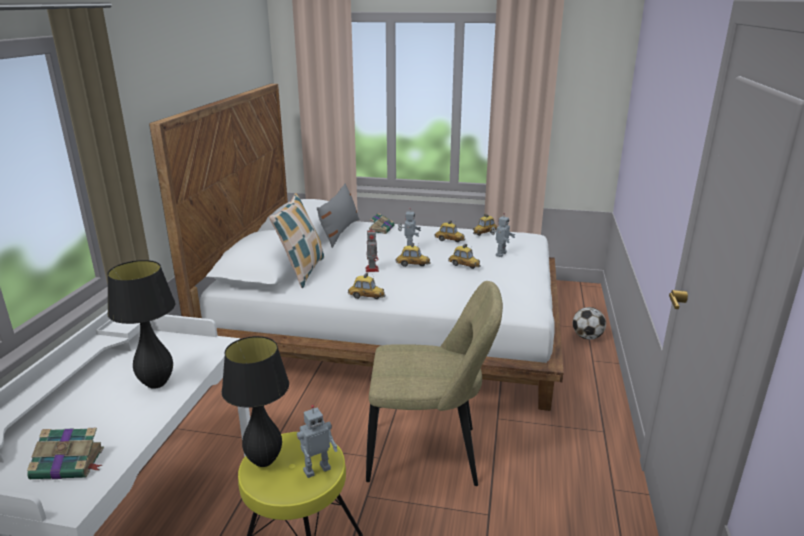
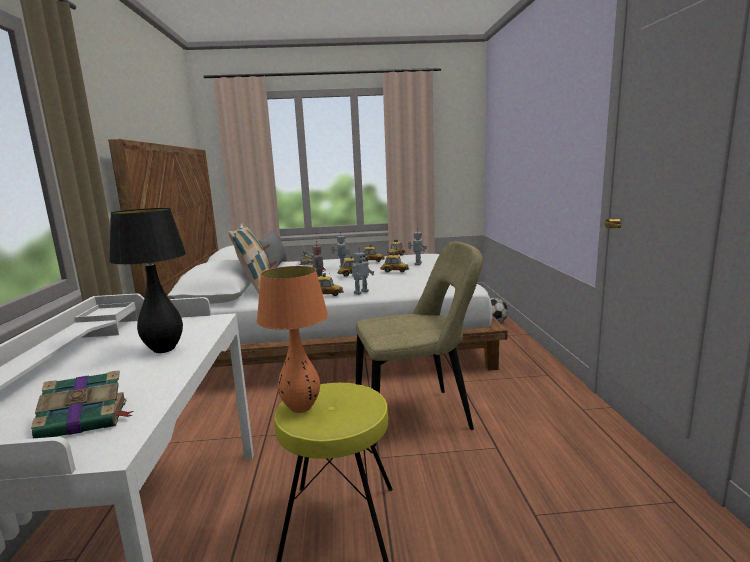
camera: 15 degrees left, 10 degrees down
black table lamp [222,336,289,467] -> orange table lamp [257,266,328,413]
toy robot [297,405,337,478] -> toy robot moved to [351,248,374,295]

